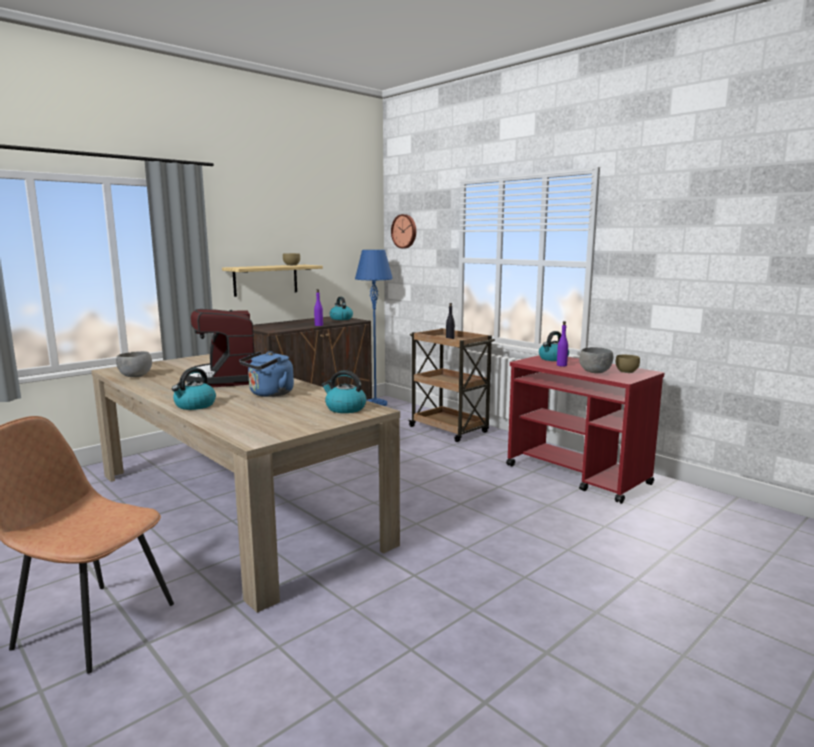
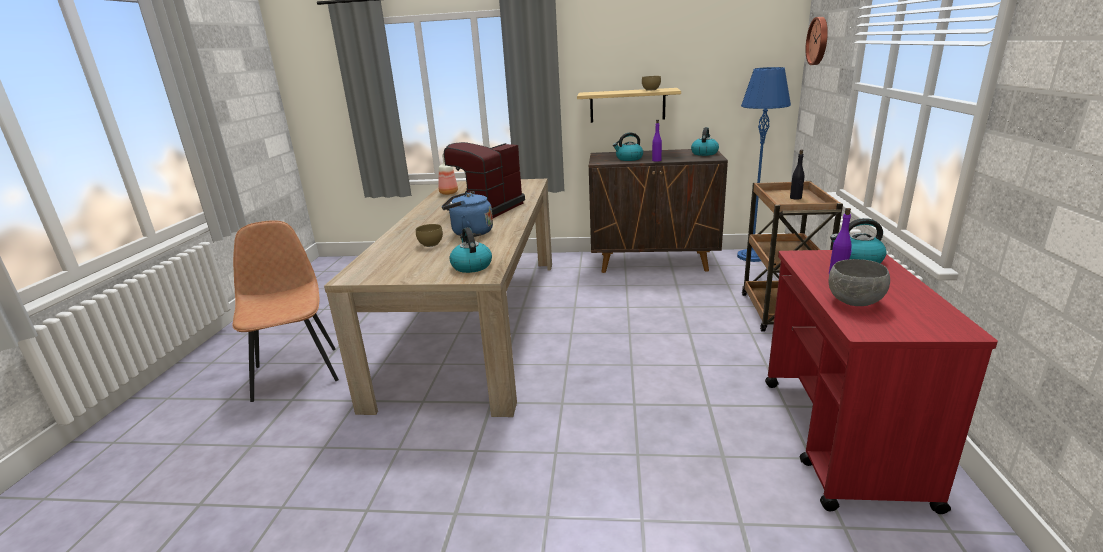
camera: 50 degrees right, 10 degrees up
grey bowl [116,351,152,377] -> bottle [438,154,458,195]
kettle [172,368,216,410] -> kettle moved to [613,132,643,161]
brown bowl [615,355,640,373] -> brown bowl moved to [416,224,443,247]

